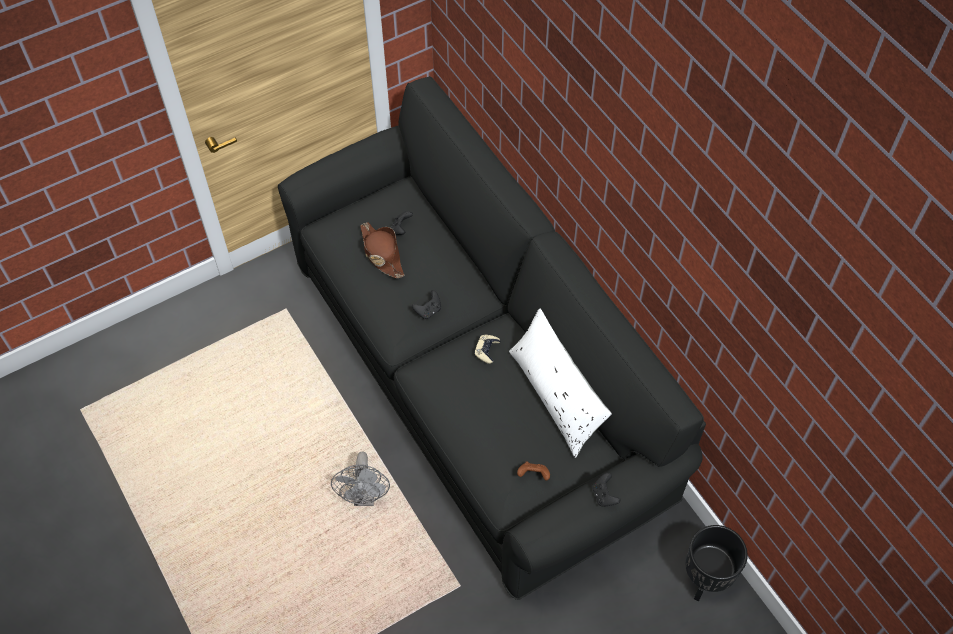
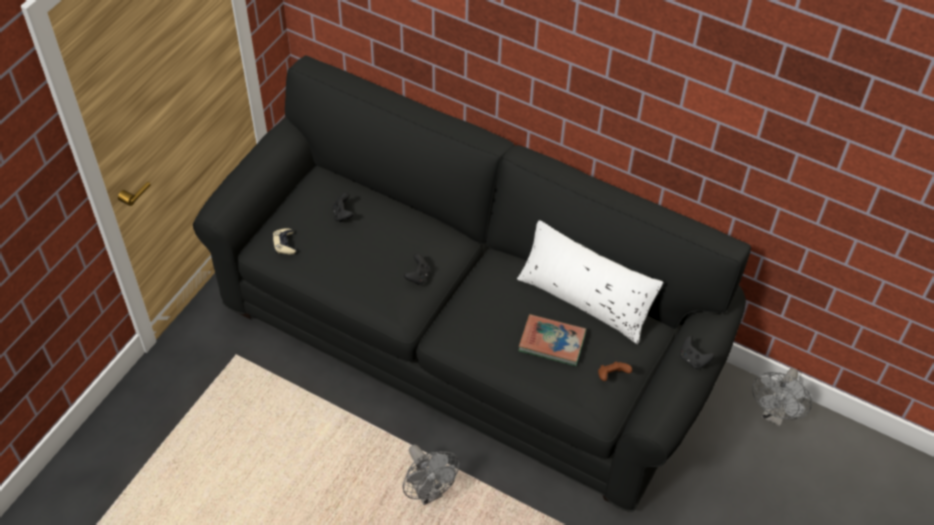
camera: 30 degrees left, 5 degrees down
brown hat [360,222,404,278] -> none
beige game controller [474,335,500,364] -> beige game controller moved to [273,228,296,255]
black planter [685,525,748,601] -> grey fan [752,368,812,427]
none -> book [519,314,586,366]

